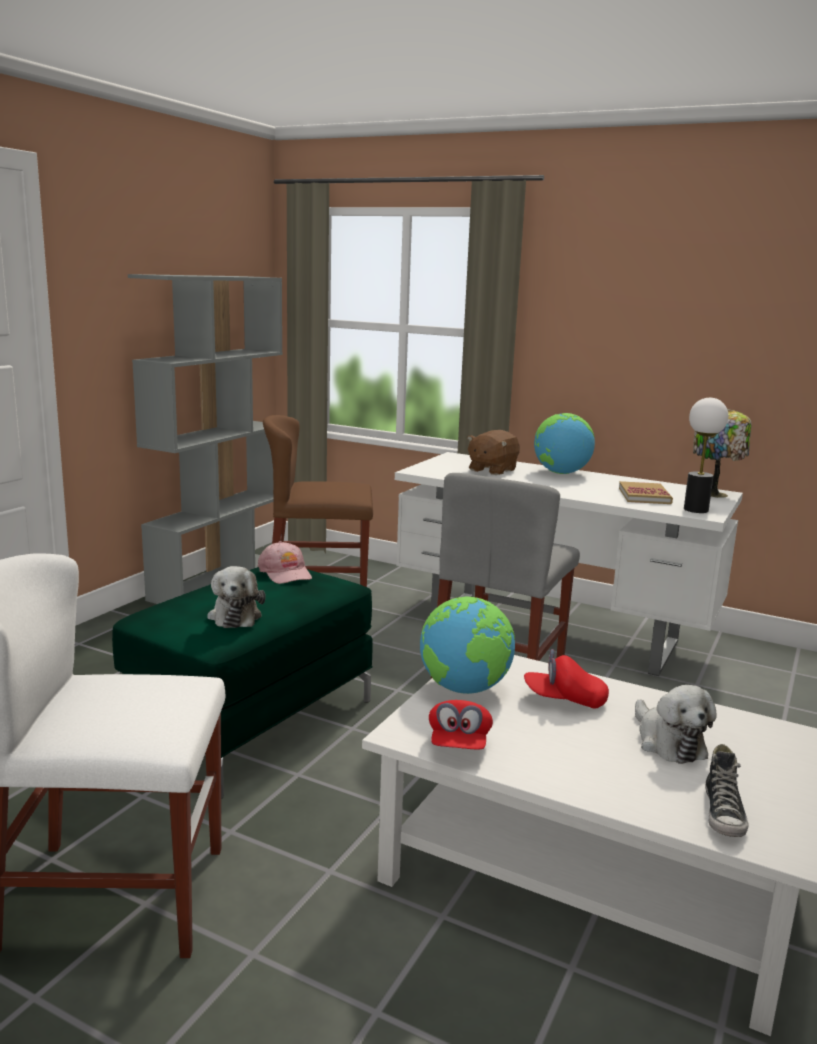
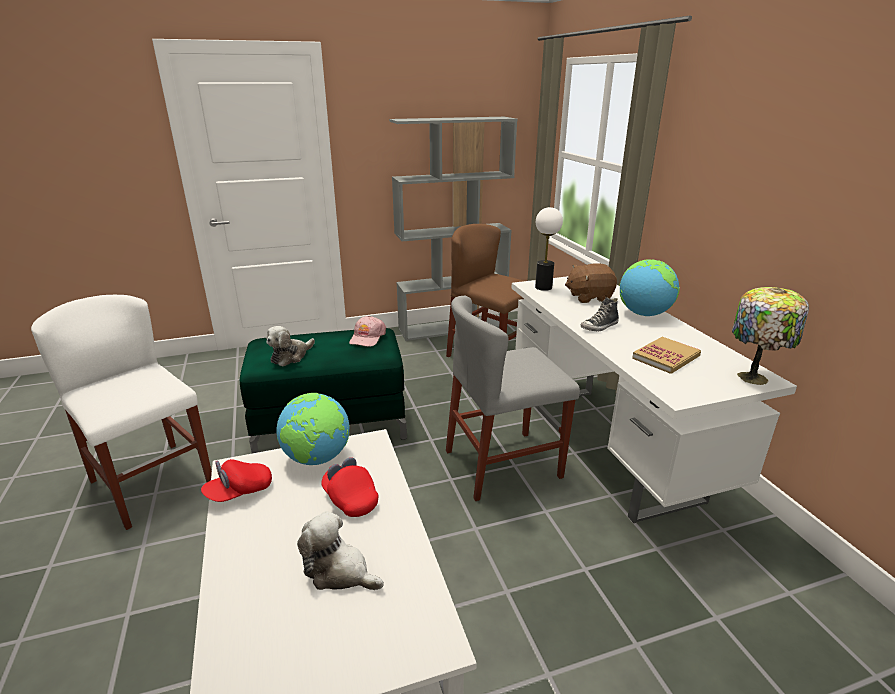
camera: 45 degrees right, 10 degrees up
plush toy [635,685,717,764] -> plush toy turned 90 degrees clockwise [297,511,384,590]
table lamp [684,398,728,513] -> table lamp moved to [535,207,563,291]
shoe [705,744,749,837] -> shoe moved to [581,297,619,331]

